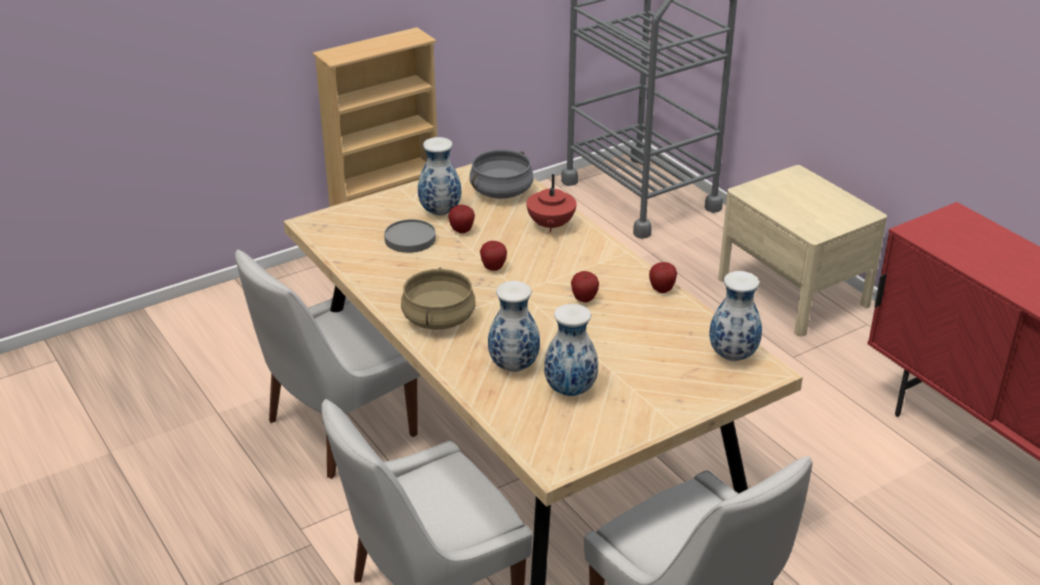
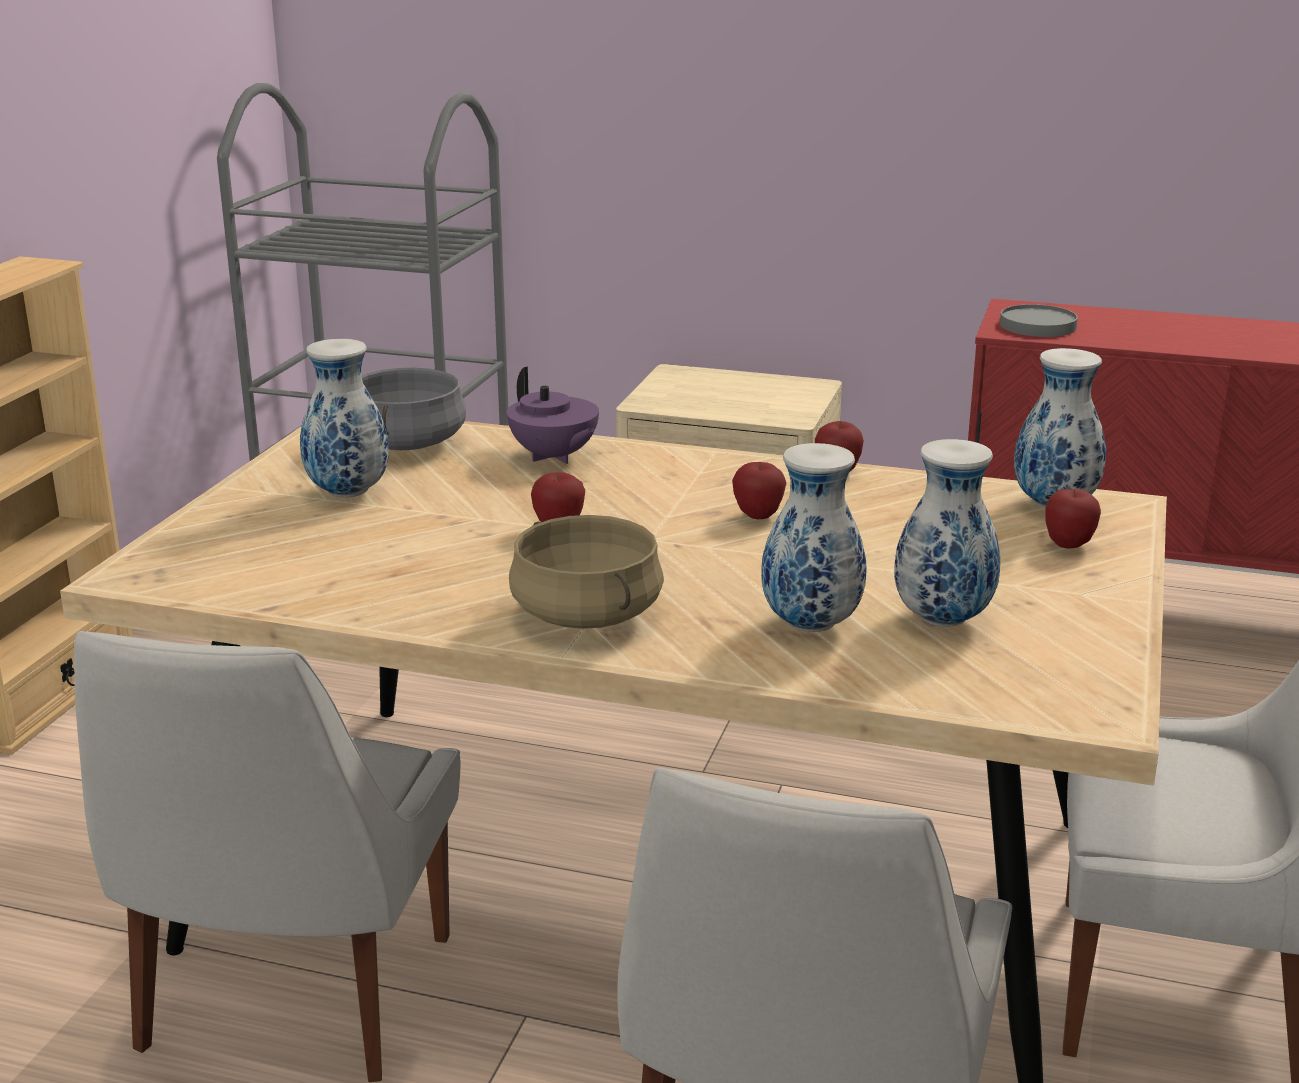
camera: 40 degrees left, 10 degrees down
grey plate [384,219,436,253] -> grey plate moved to [1000,304,1078,337]
apple [448,204,475,233] -> apple moved to [1045,489,1101,548]
red teapot [527,174,577,232] -> purple teapot [507,367,599,464]

